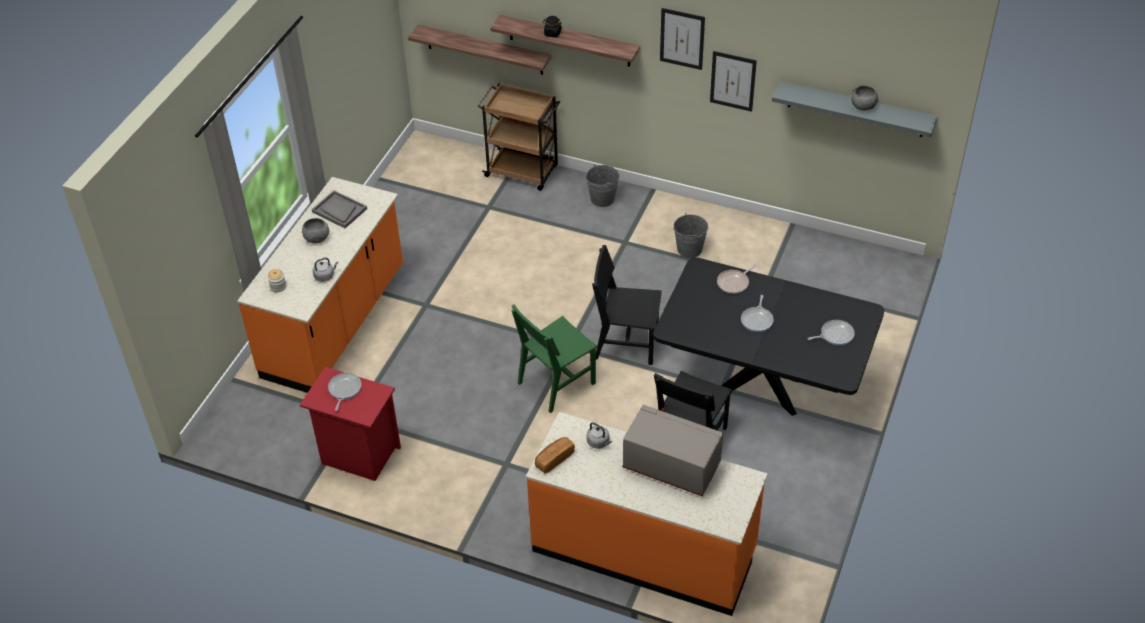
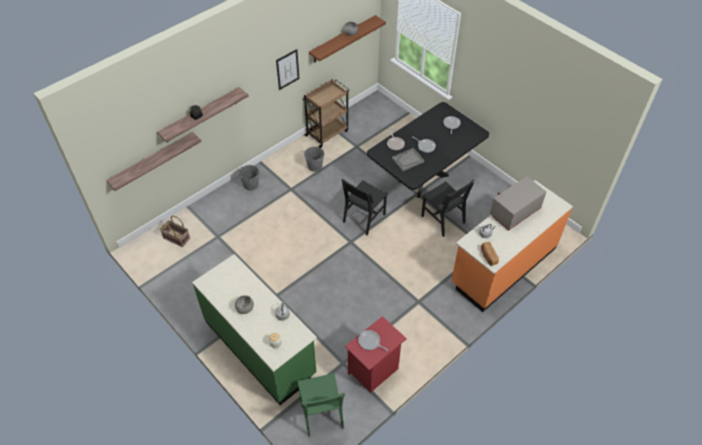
camera: 65 degrees left, 5 degrees up
orange counter [237,177,403,393] -> green counter [192,254,317,405]
grey tray [312,191,367,228] -> grey tray moved to [392,148,424,171]
brown cart [478,83,560,191] -> brown cart moved to [302,79,350,148]
green chair [511,304,598,413] -> green chair moved to [297,373,345,437]
picture [660,8,705,70] -> none
grey shelf [772,81,938,137] -> brown shelf [309,15,386,62]
none -> basket [160,216,190,247]

